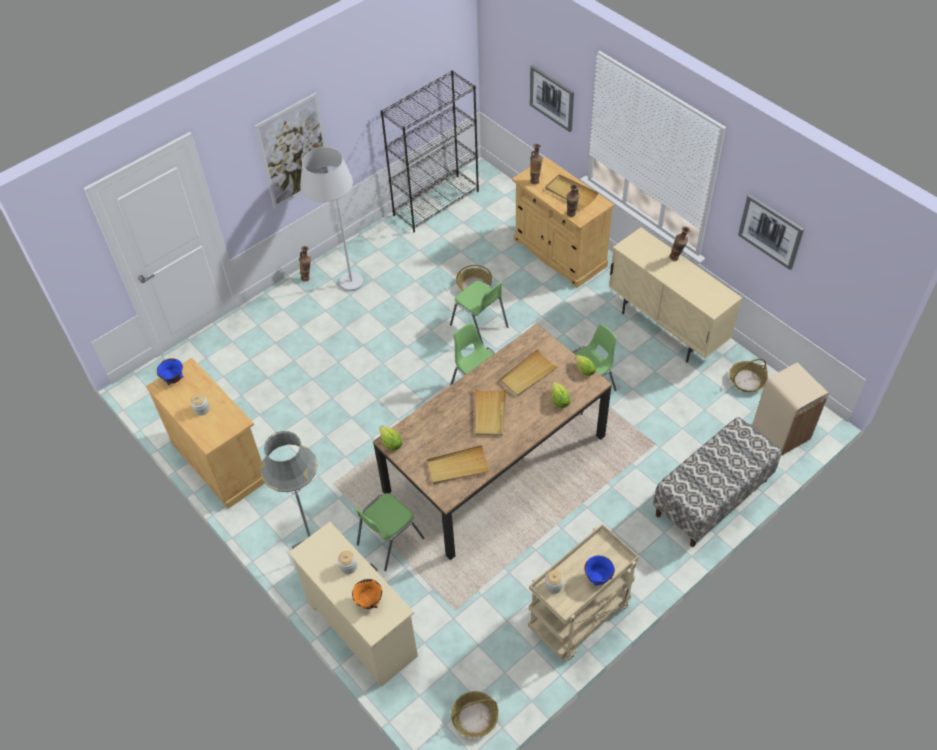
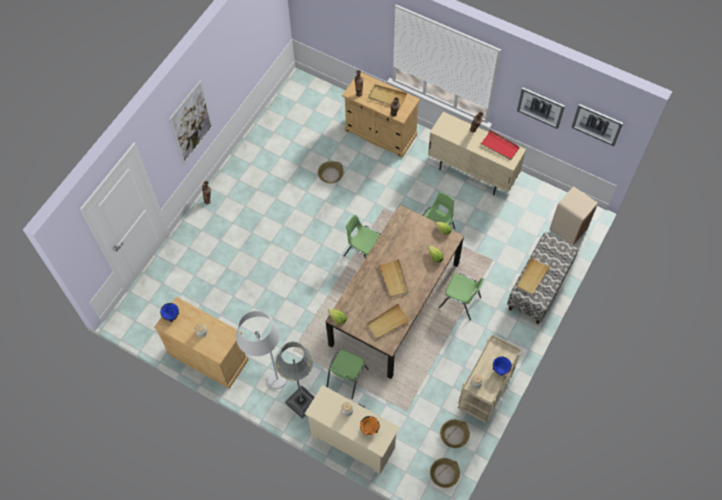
camera: 20 degrees left, 10 degrees up
white floor lamp [300,147,363,292] -> white floor lamp moved to [236,311,287,389]
black bookcase [381,70,479,232] -> none
green chair [450,281,508,346] -> green chair moved to [439,273,484,321]
beige tray [500,349,559,396] -> beige tray moved to [517,257,550,295]
picture [530,65,574,132] -> picture moved to [571,104,623,146]
basket [729,359,768,392] -> basket moved to [440,419,470,448]
none -> red tray [480,130,520,160]

